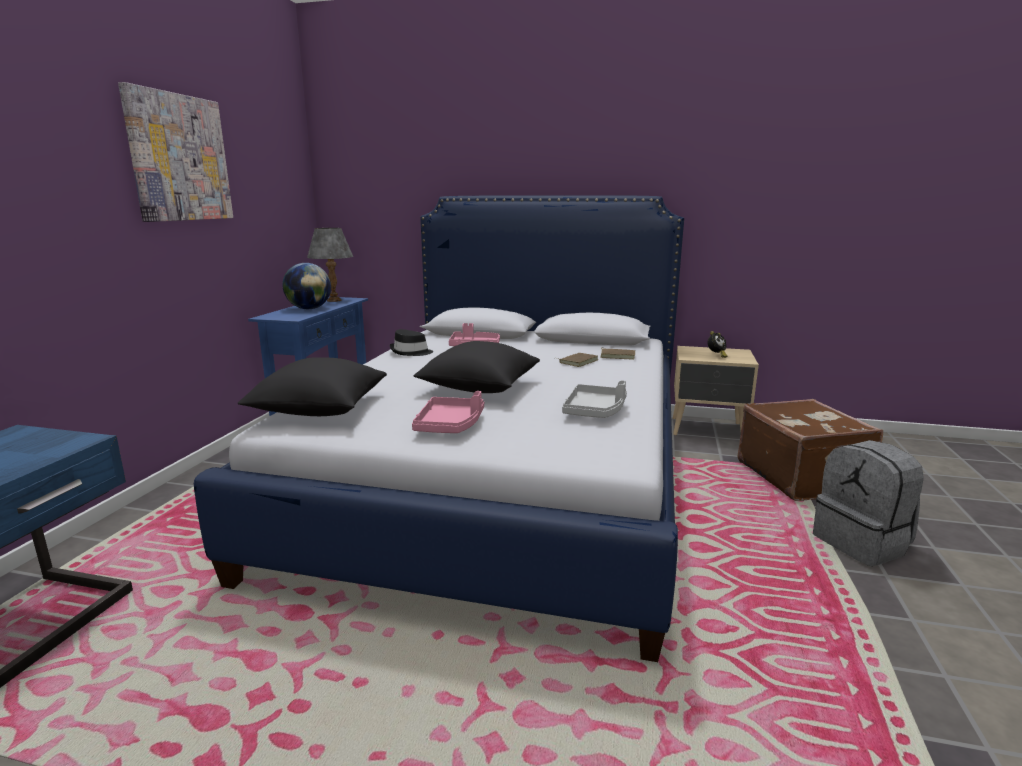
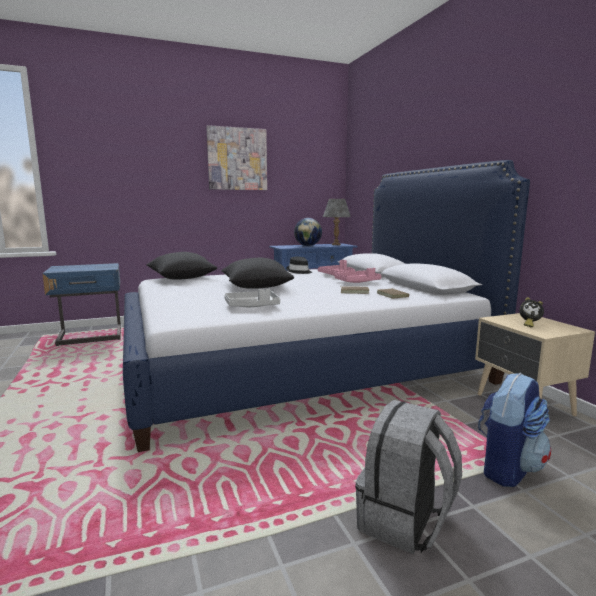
camera: 55 degrees right, 5 degrees down
pink tray [412,391,484,433] -> pink tray moved to [334,268,381,283]
brown suitcase [738,399,883,501] -> backpack [478,373,551,487]

